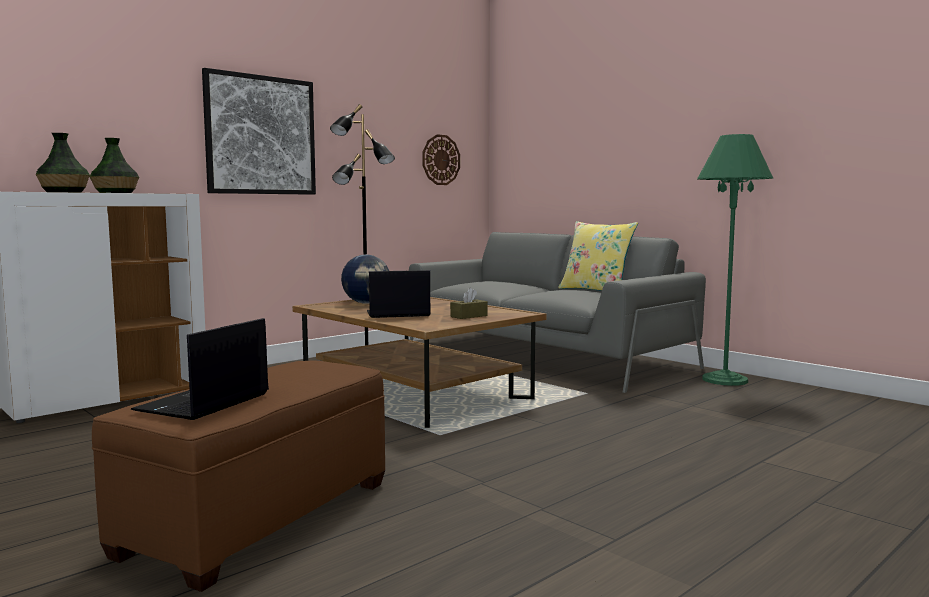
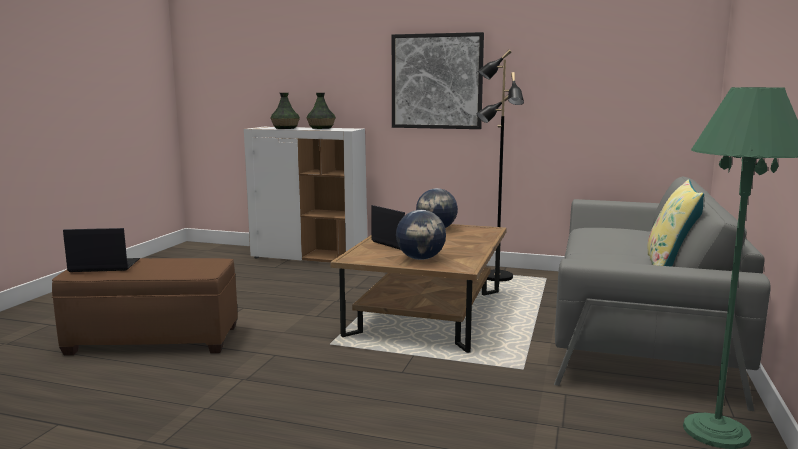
camera: 60 degrees right, 5 degrees up
wall clock [422,134,460,185] -> none
brown tissue box [450,288,488,319] -> globe [396,210,446,260]

